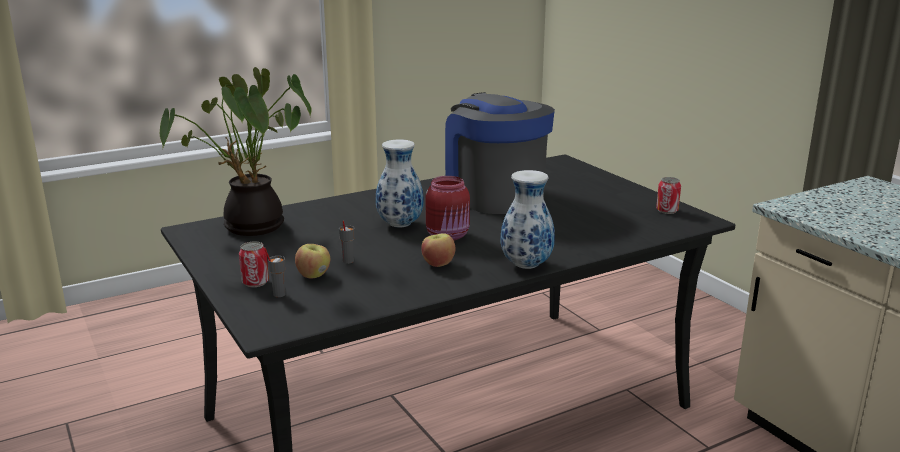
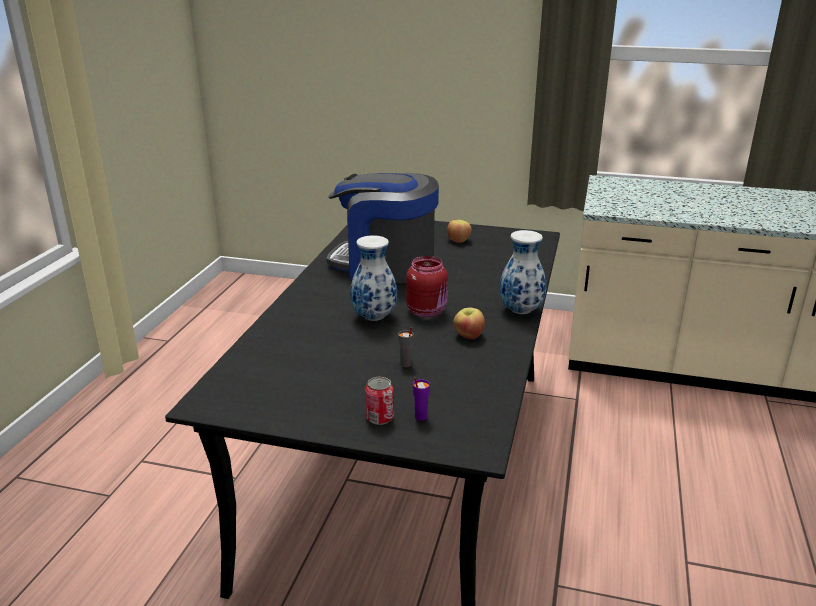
camera: 45 degrees left, 5 degrees up
potted plant [160,67,312,236] -> none
grey cup [264,248,286,297] -> purple cup [413,377,430,421]
apple [295,244,330,279] -> apple moved to [447,220,471,243]
can [656,177,681,214] -> none

